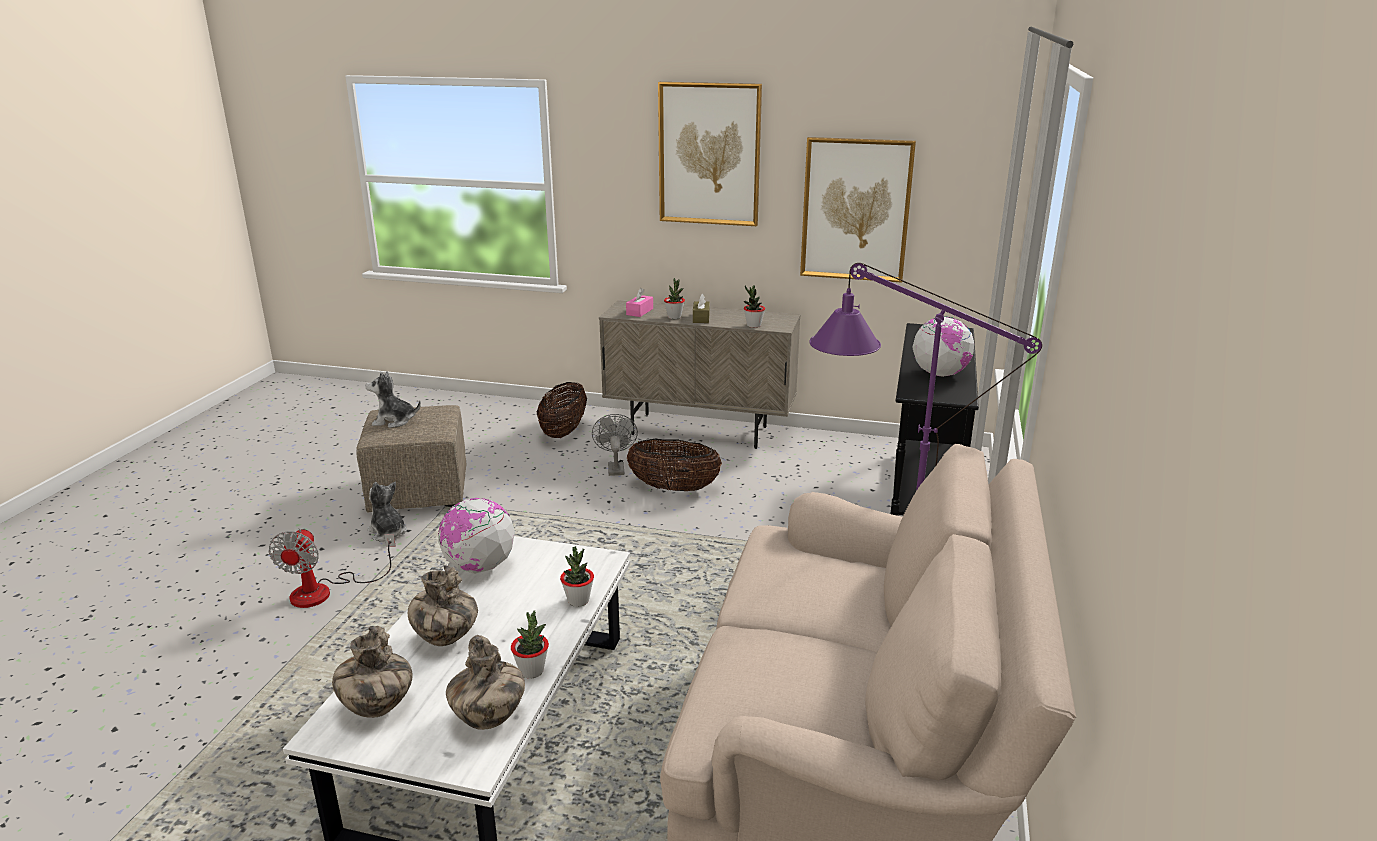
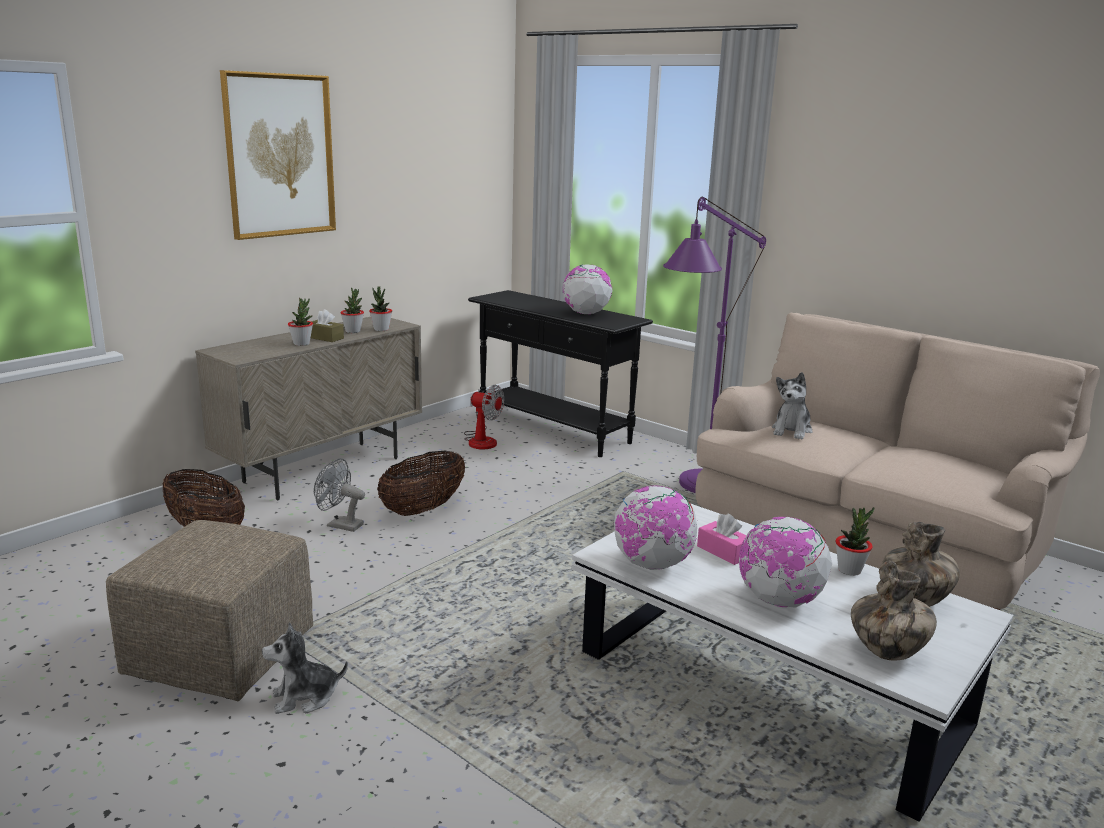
camera: 65 degrees left, 5 degrees down
fan [269,528,396,608] -> fan moved to [464,385,504,449]
plush toy [365,371,421,428] -> plush toy moved to [772,372,813,440]
vase [408,565,478,646] -> globe [739,517,832,608]
potted plant [560,546,594,607] -> potted plant moved to [340,288,364,333]
pink tissue box [626,288,653,317] -> pink tissue box moved to [697,514,746,565]
picture [800,137,916,282] -> none

